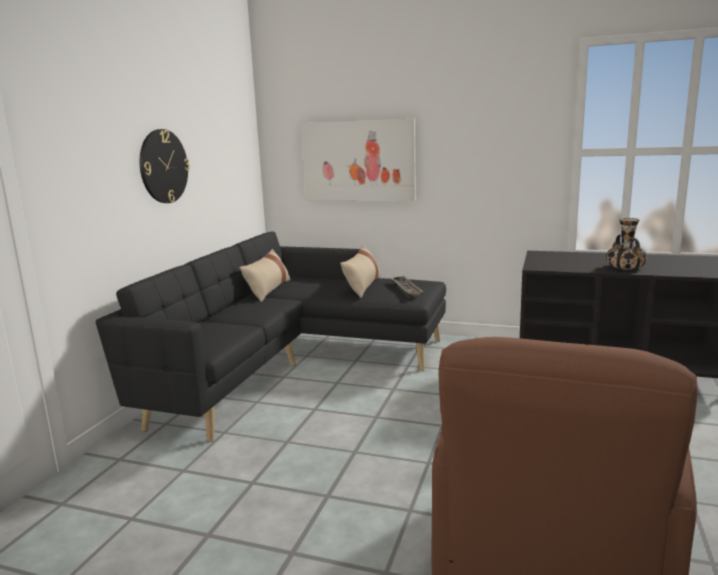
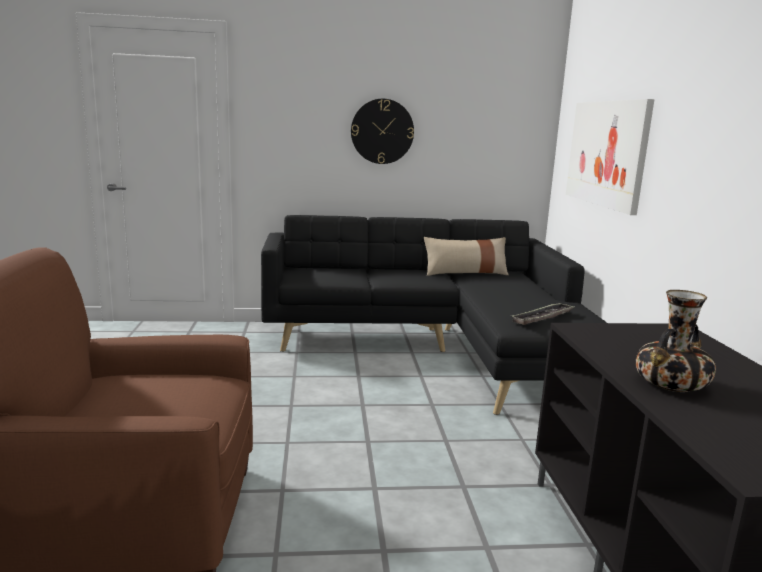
camera: 65 degrees right, 0 degrees up
beige pillow [340,245,381,298] -> none

